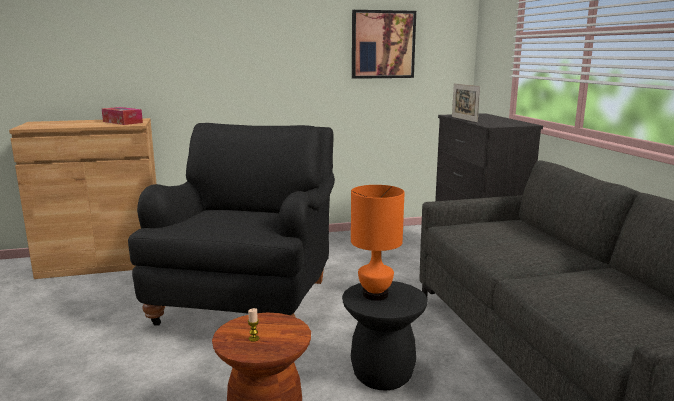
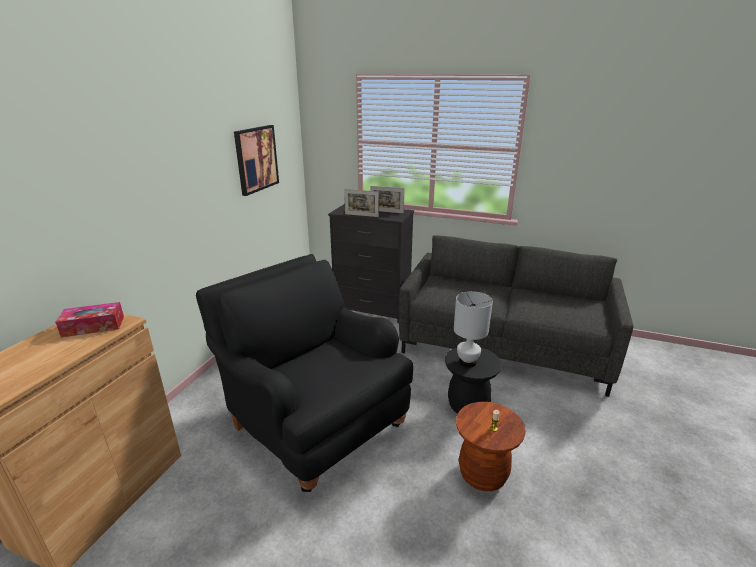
camera: 55 degrees left, 10 degrees up
orange table lamp [351,185,405,301] -> white table lamp [454,291,493,368]
none -> picture frame [370,186,404,214]

